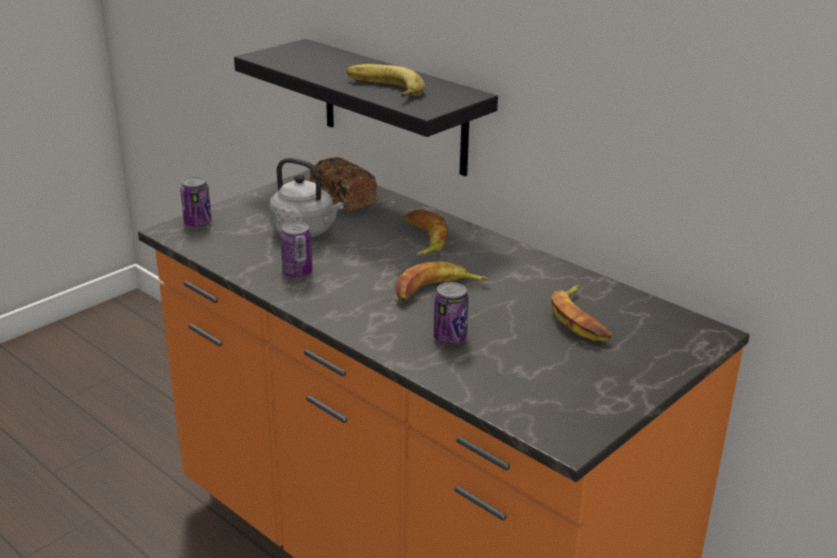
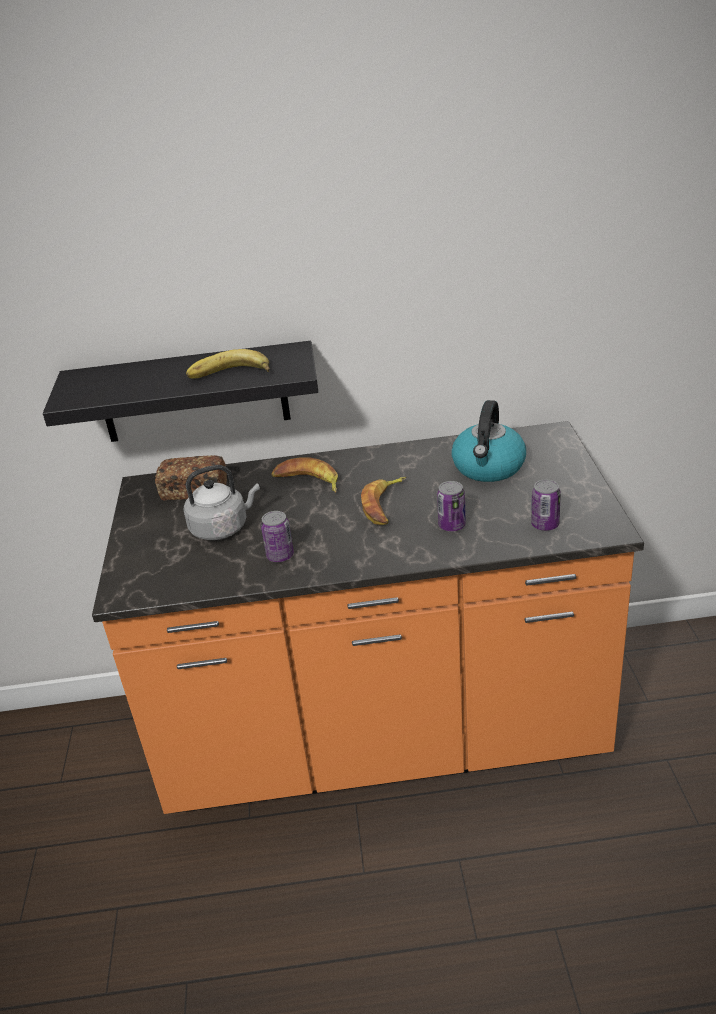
camera: 45 degrees left, 5 degrees up
can [180,176,212,228] -> can moved to [531,479,561,531]
banana [552,285,612,341] -> kettle [451,400,526,482]

